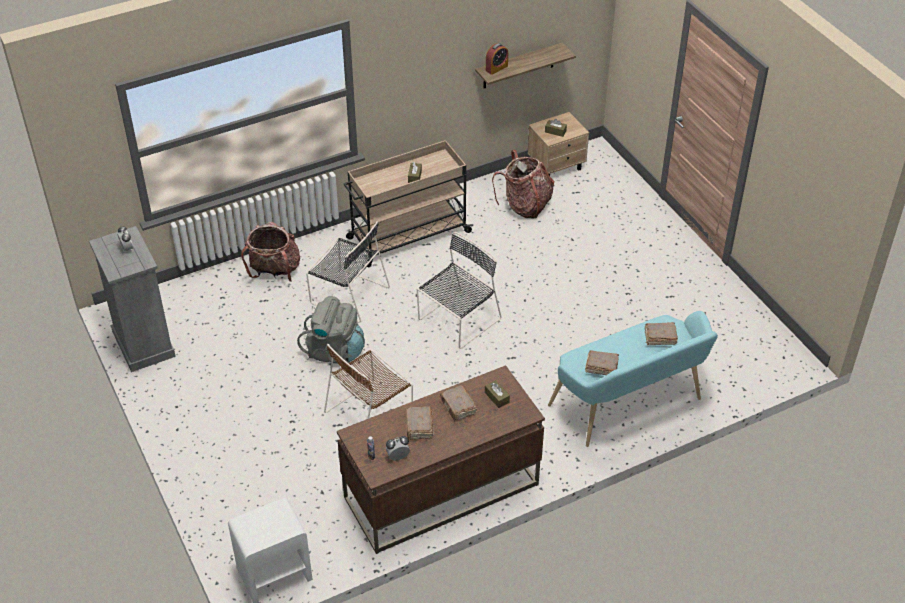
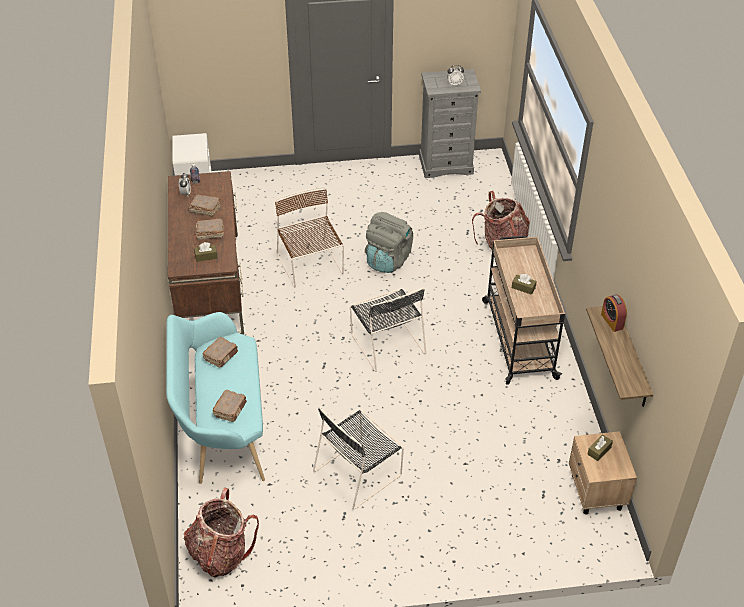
camera: 110 degrees right, 0 degrees up
black chair [306,221,390,323] -> black chair moved to [313,407,404,510]
backpack [492,149,554,219] -> backpack moved to [183,488,259,578]

